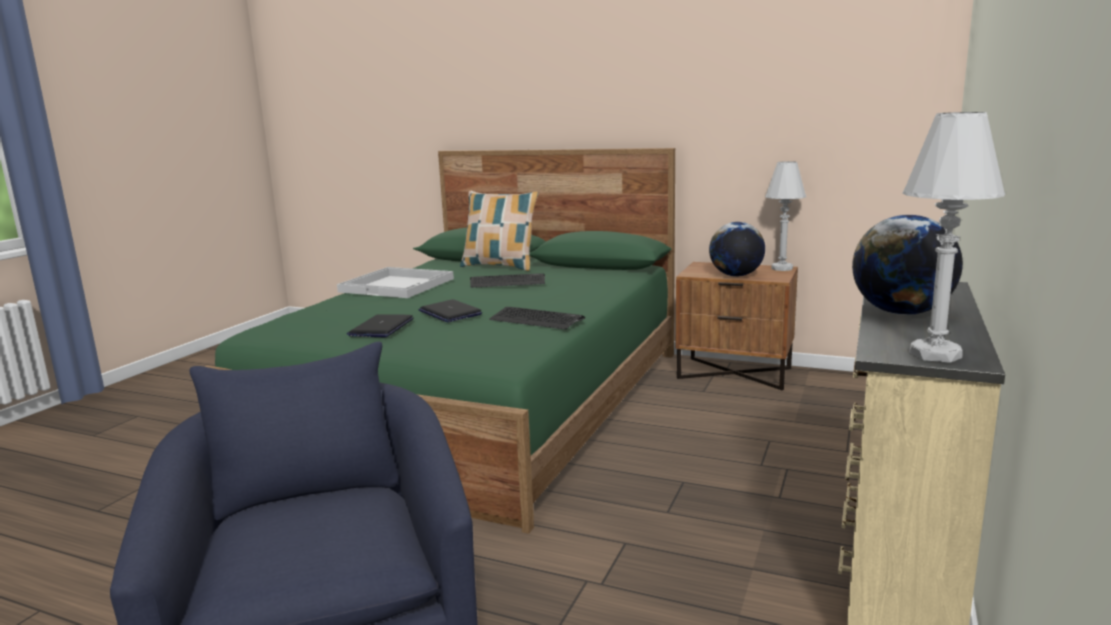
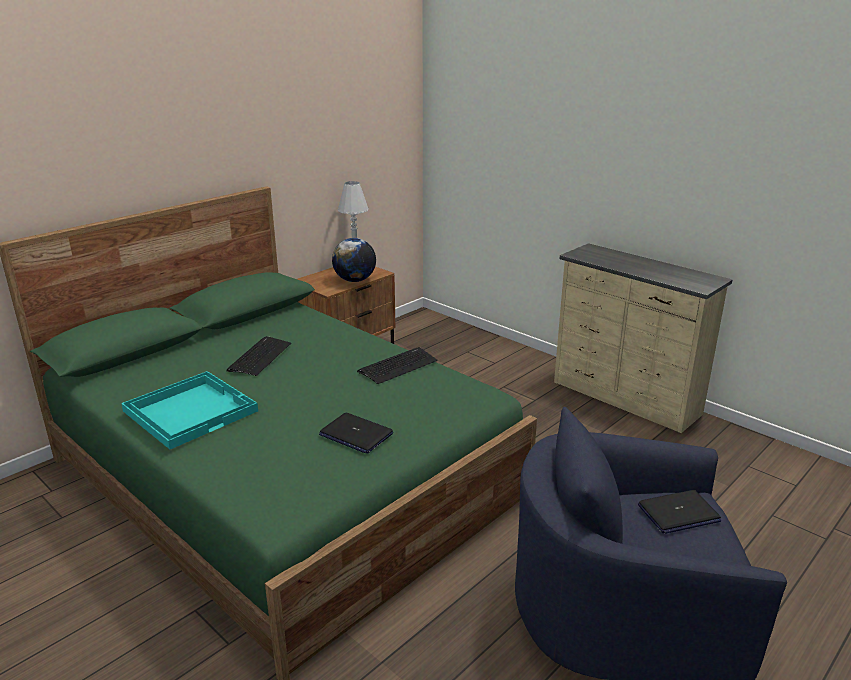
camera: 70 degrees left, 10 degrees up
white tray [337,267,454,298] -> turquoise tray [121,371,258,449]
laptop [419,299,482,322] -> laptop moved to [638,490,721,534]
pillow [460,191,539,271] -> none
globe [852,215,963,315] -> none
white table lamp [902,112,1005,363] -> none

